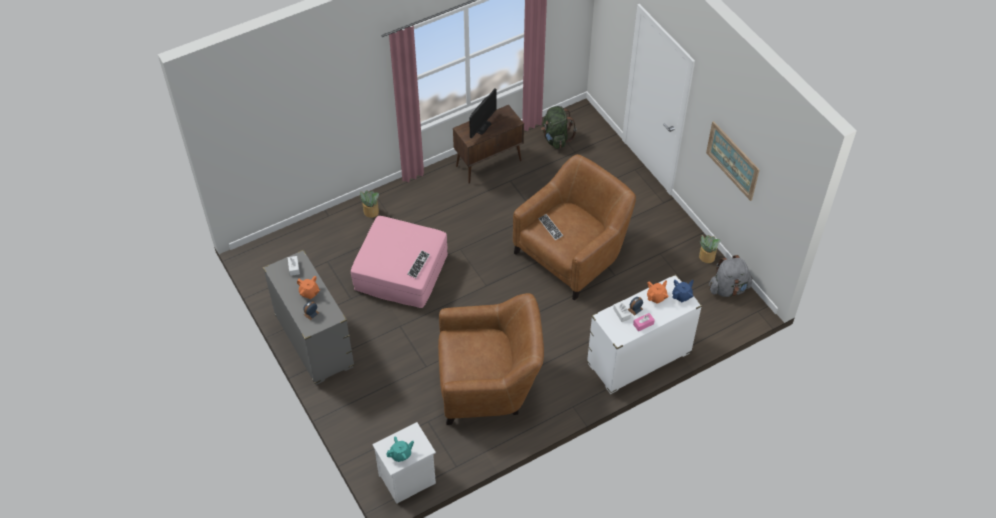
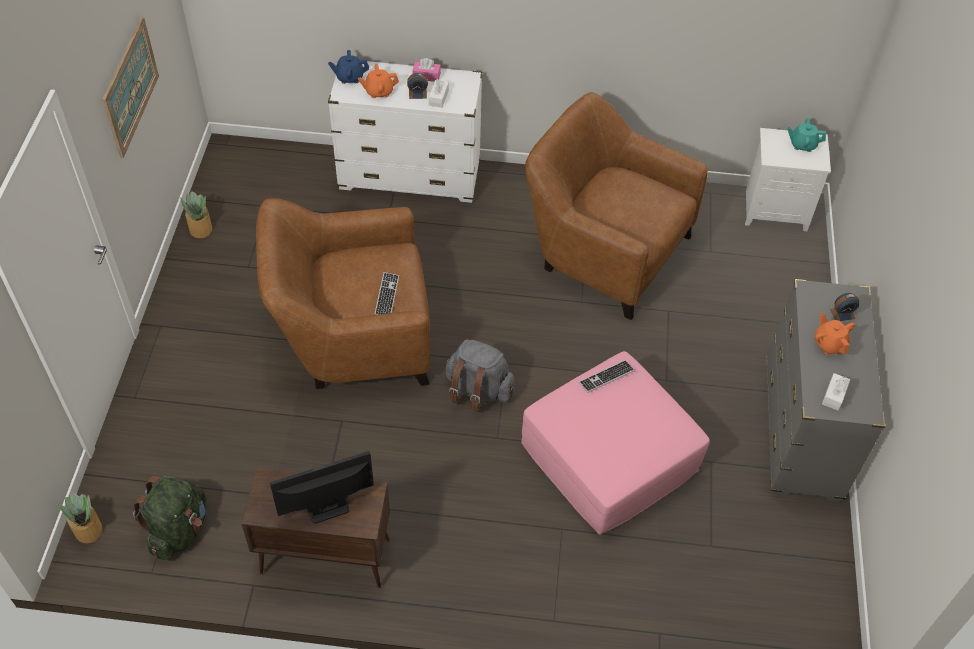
camera: 145 degrees left, 0 degrees up
potted plant [359,190,379,218] -> potted plant moved to [58,493,102,543]
grey backpack [709,255,753,297] -> grey backpack moved to [446,339,515,412]

